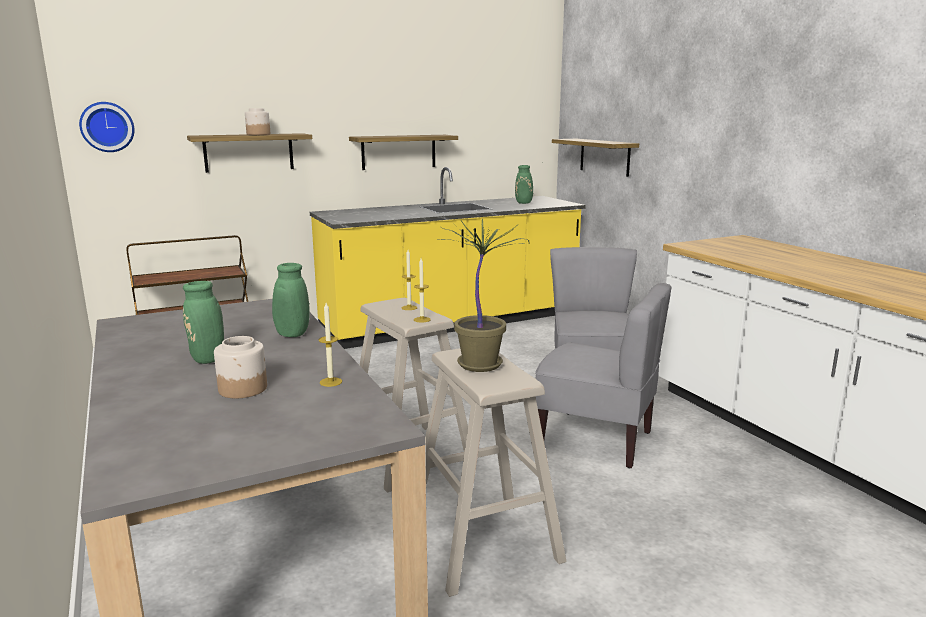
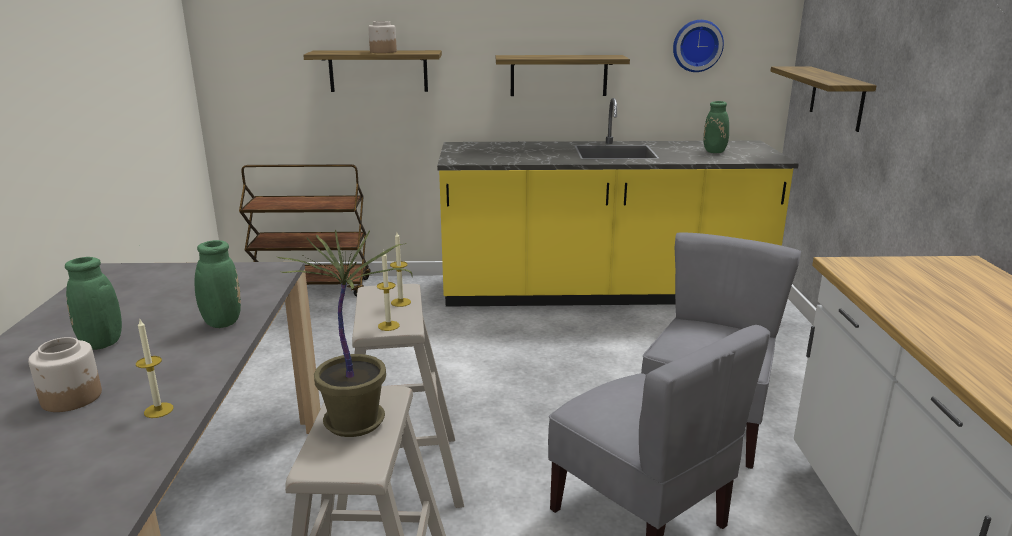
camera: 25 degrees right, 5 degrees up
wall clock [79,102,135,152] -> wall clock moved to [673,20,724,72]

